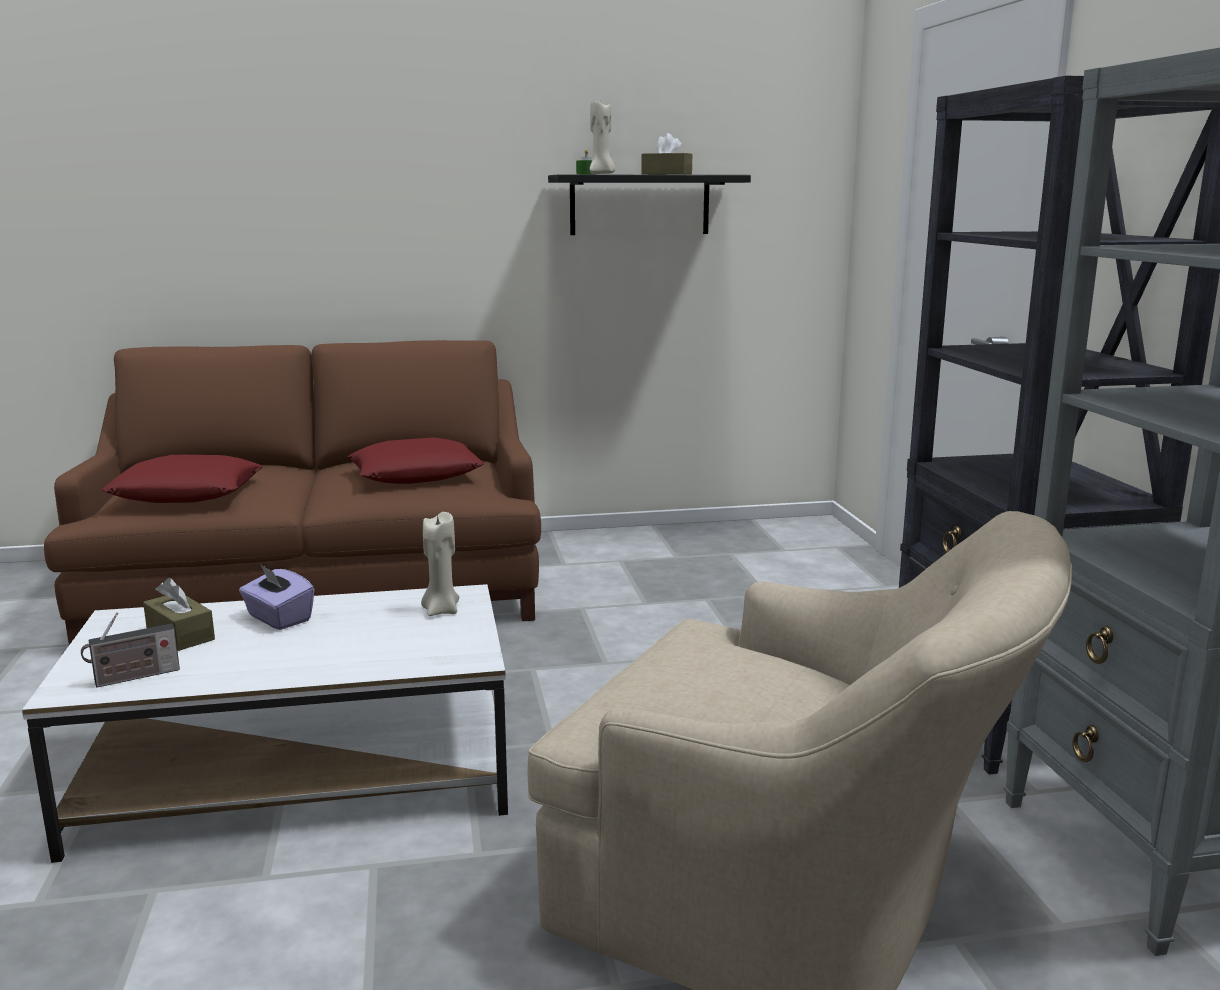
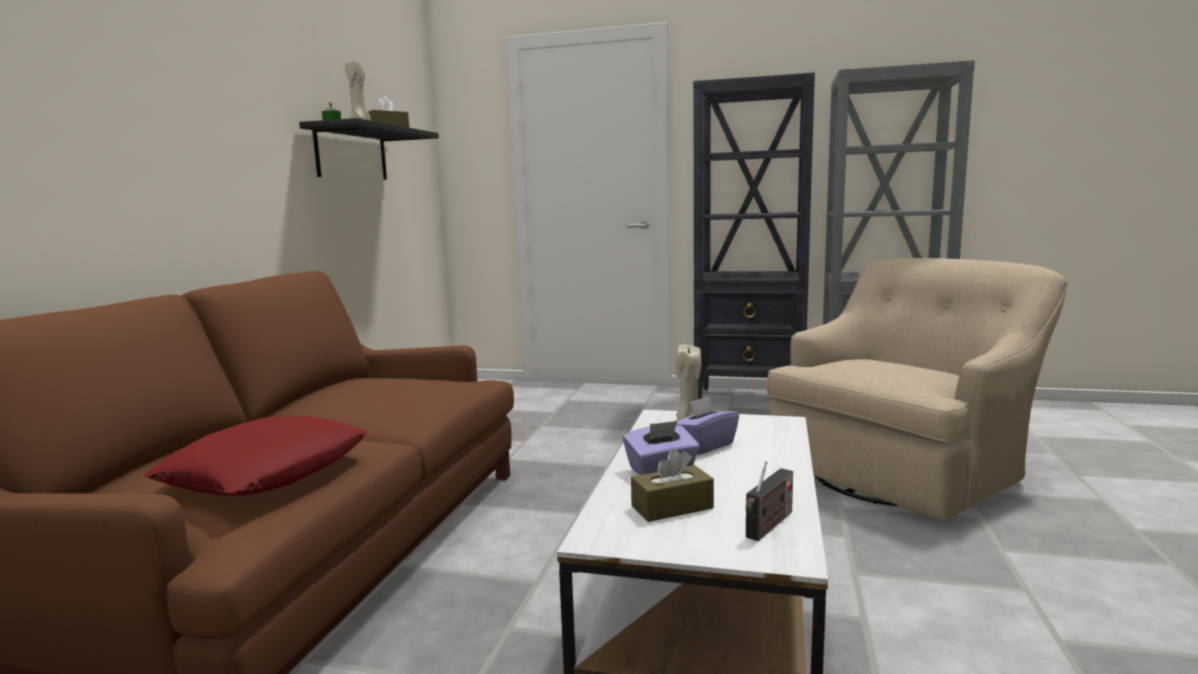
camera: 65 degrees left, 5 degrees down
radio [81,612,180,687] -> radio turned 45 degrees clockwise [746,461,793,541]
red pillow [348,437,484,484] -> none
none -> purple tissue box [677,396,739,455]

